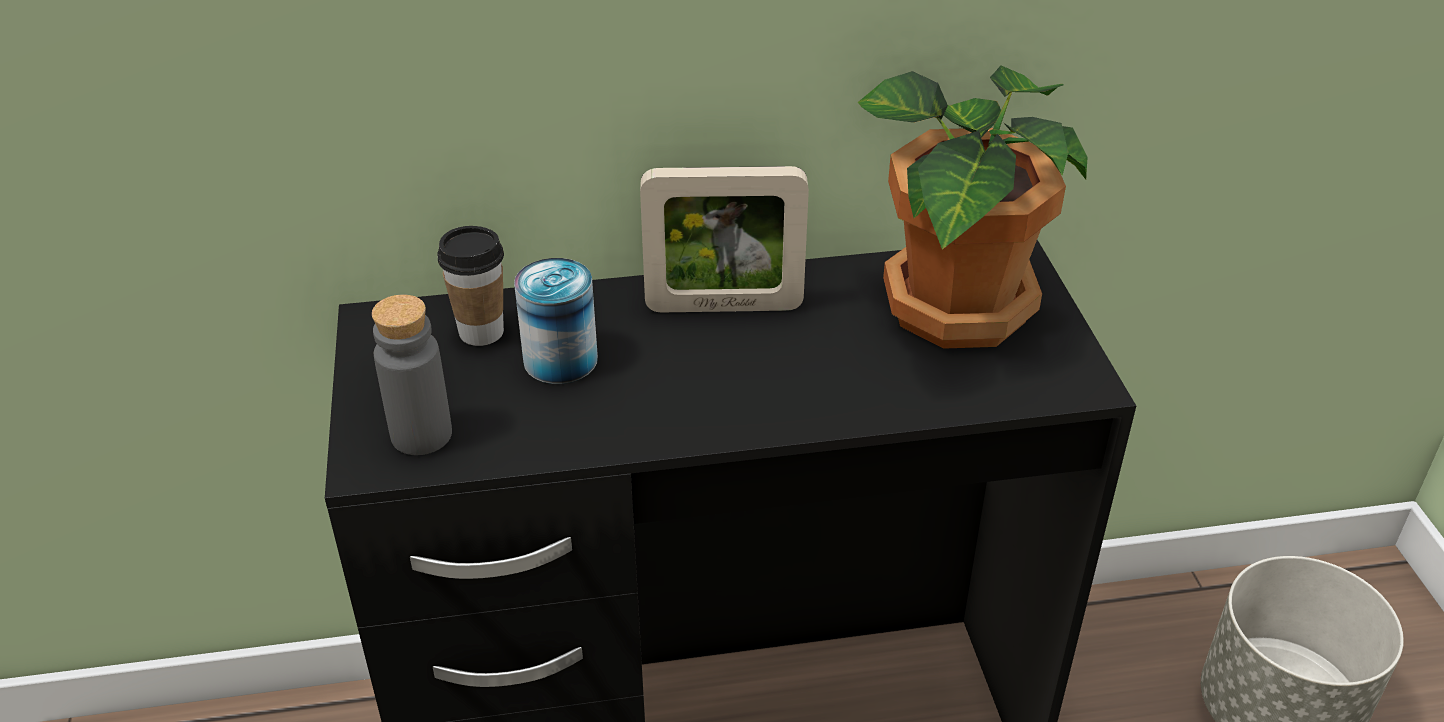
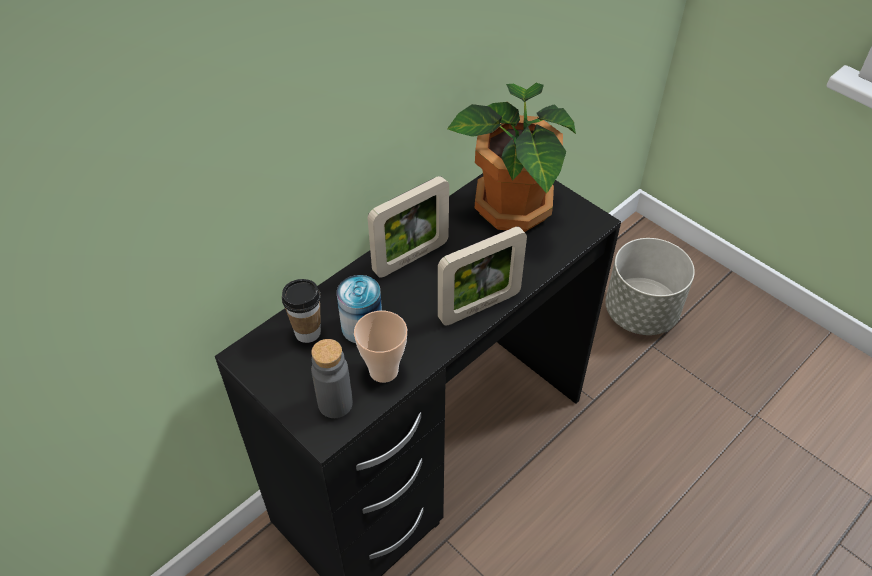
camera: 35 degrees left, 10 degrees up
none -> cup [354,311,407,383]
none -> picture frame [438,227,527,325]

